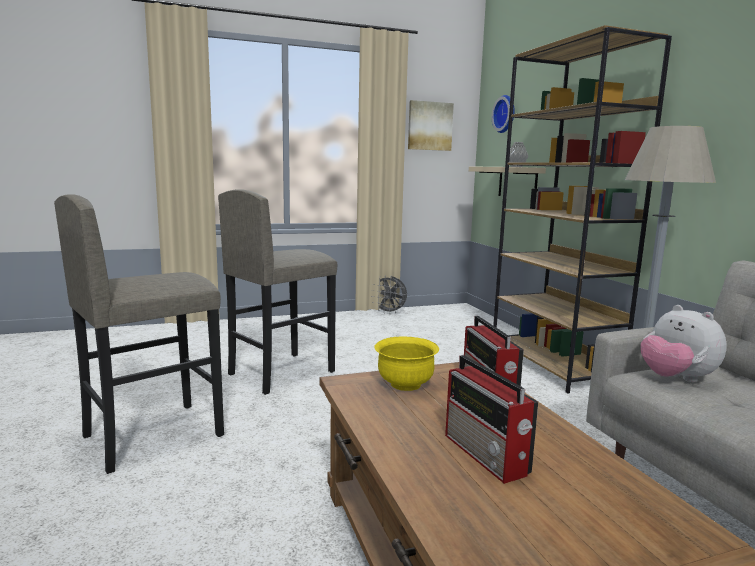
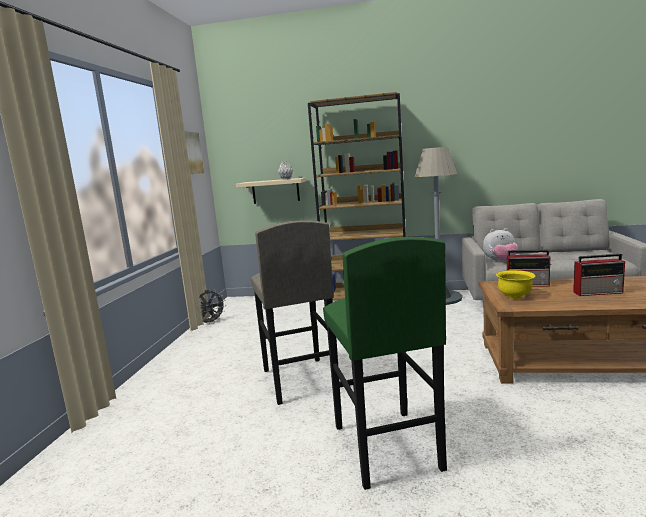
camera: 60 degrees left, 0 degrees up
grey stool [54,194,224,474] -> green stool [323,237,447,490]
wall clock [491,95,515,133] -> none

